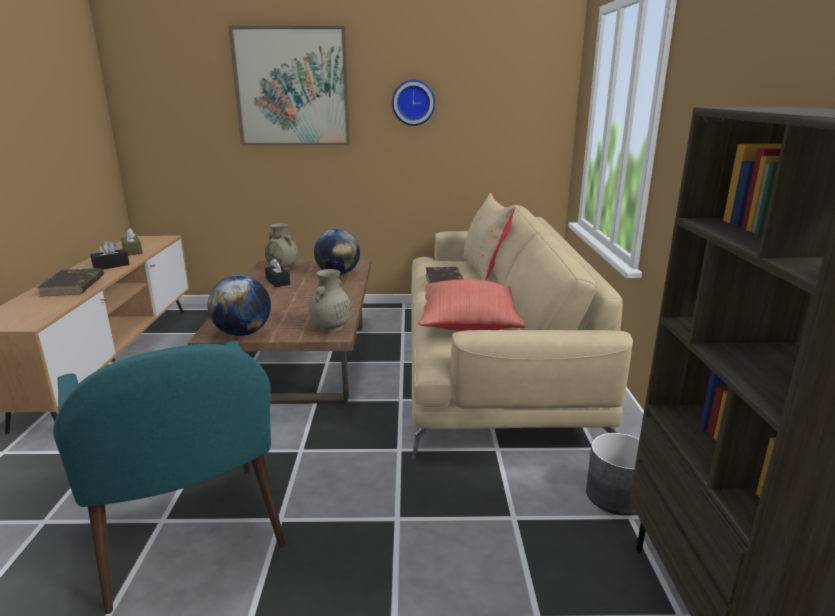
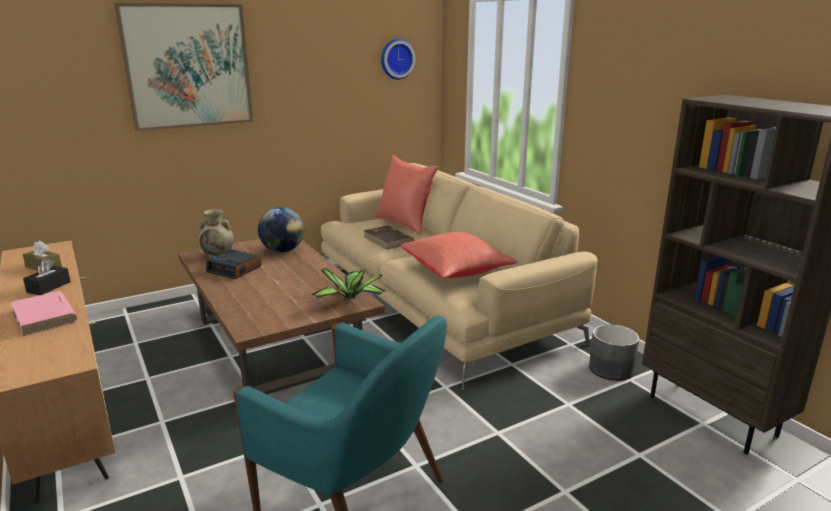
camera: 30 degrees left, 0 degrees up
brown book [37,268,104,297] -> pink book [10,291,77,336]
globe [208,275,271,336] -> none
black tissue box [265,258,290,287] -> alarm clock [206,249,262,279]
beige vase [309,269,352,333] -> potted plant [311,268,386,300]
wall clock [392,80,435,126] -> wall clock moved to [381,39,415,80]
beige pillow [463,193,515,281] -> red pillow [375,155,439,235]

